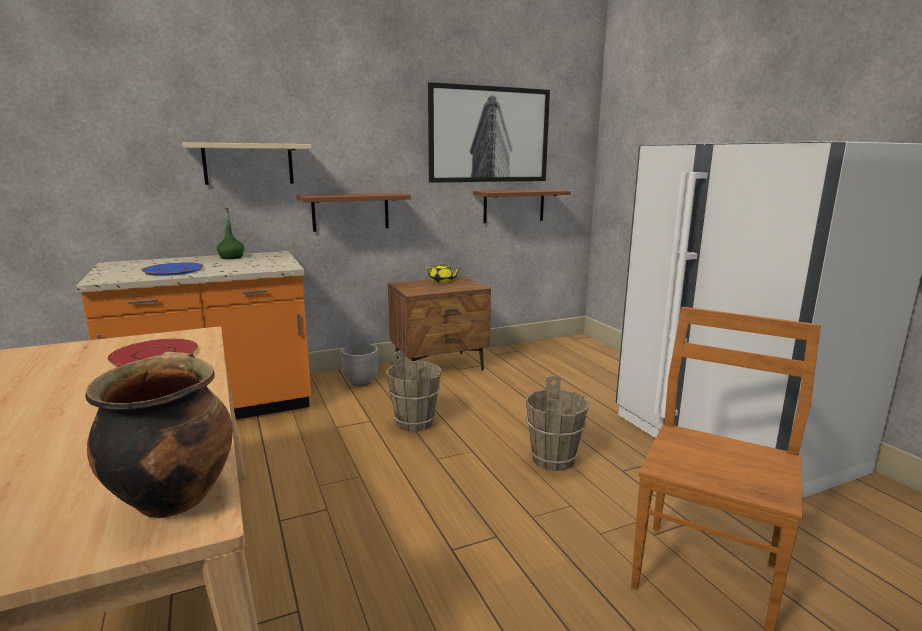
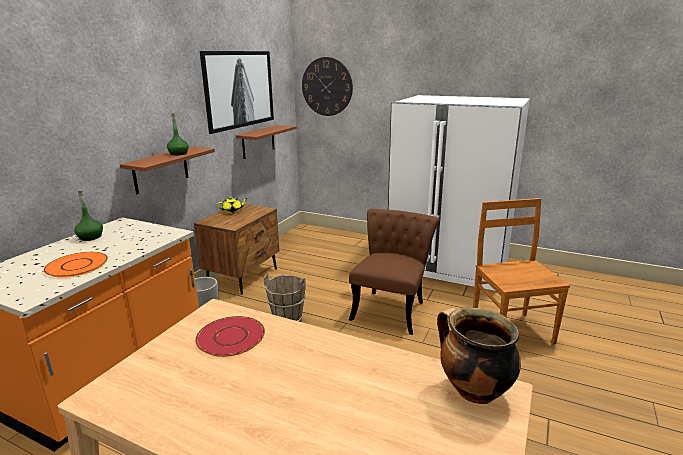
camera: 40 degrees left, 5 degrees up
blue plate [141,262,204,276] -> orange plate [44,252,108,278]
beige shelf [182,142,312,185] -> none
brown bucket [526,376,589,471] -> brown chair [349,209,440,335]
none -> green bottle [167,113,189,155]
none -> wall clock [302,57,353,116]

